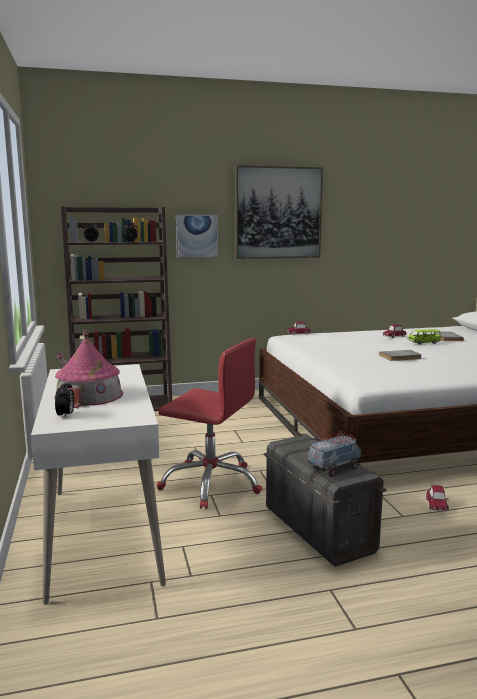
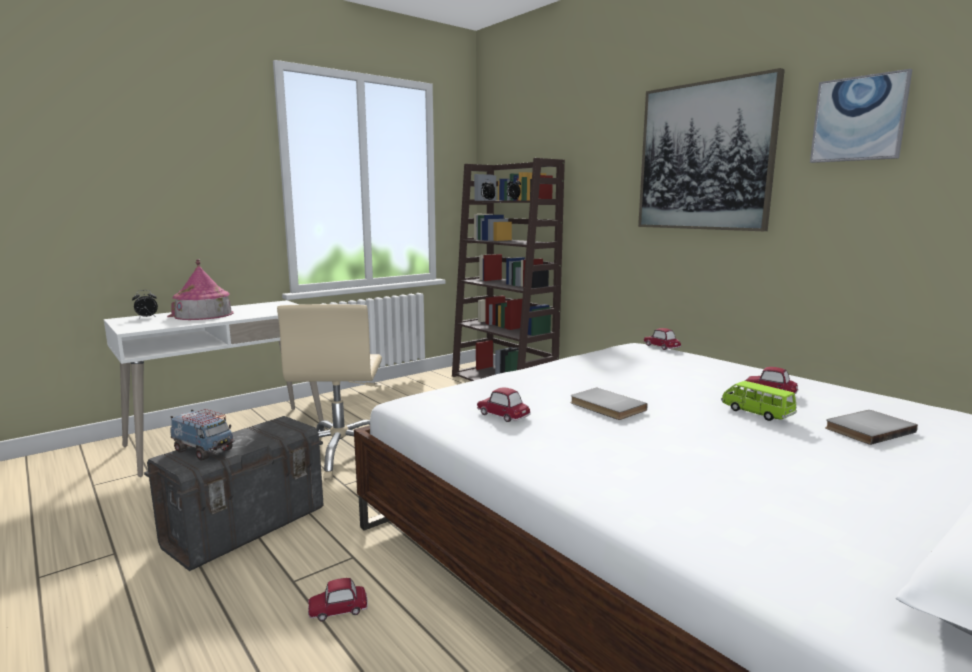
camera: 65 degrees right, 0 degrees up
red office chair [157,338,262,509] -> beige office chair [277,304,382,480]
picture [176,214,219,258] -> picture moved to [810,69,912,163]
none -> toy car [477,387,531,422]

